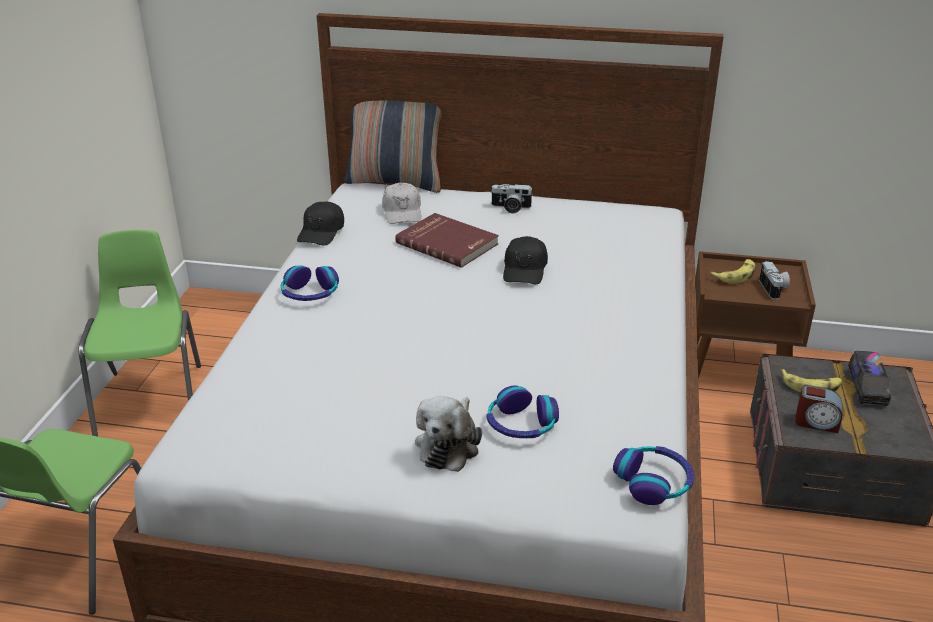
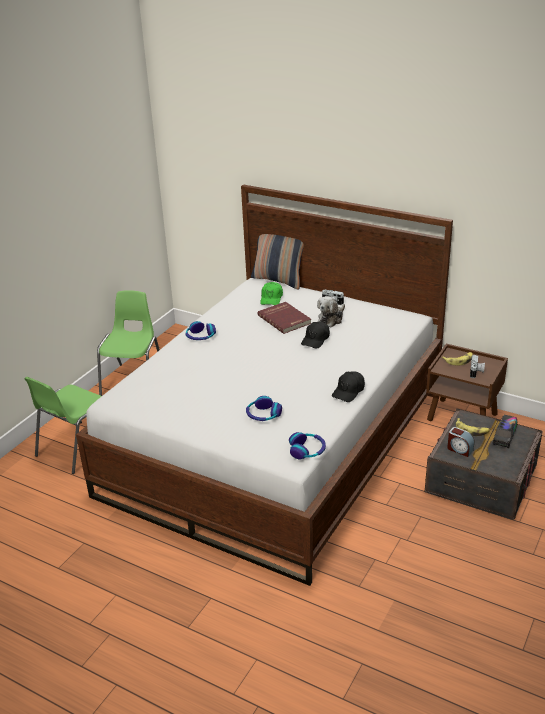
camera: 20 degrees right, 0 degrees up
black cap [297,202,344,245] -> black cap moved to [332,371,365,402]
white cap [382,183,421,224] -> green cap [260,282,283,305]
plush toy [415,396,482,472] -> plush toy moved to [317,296,345,327]

